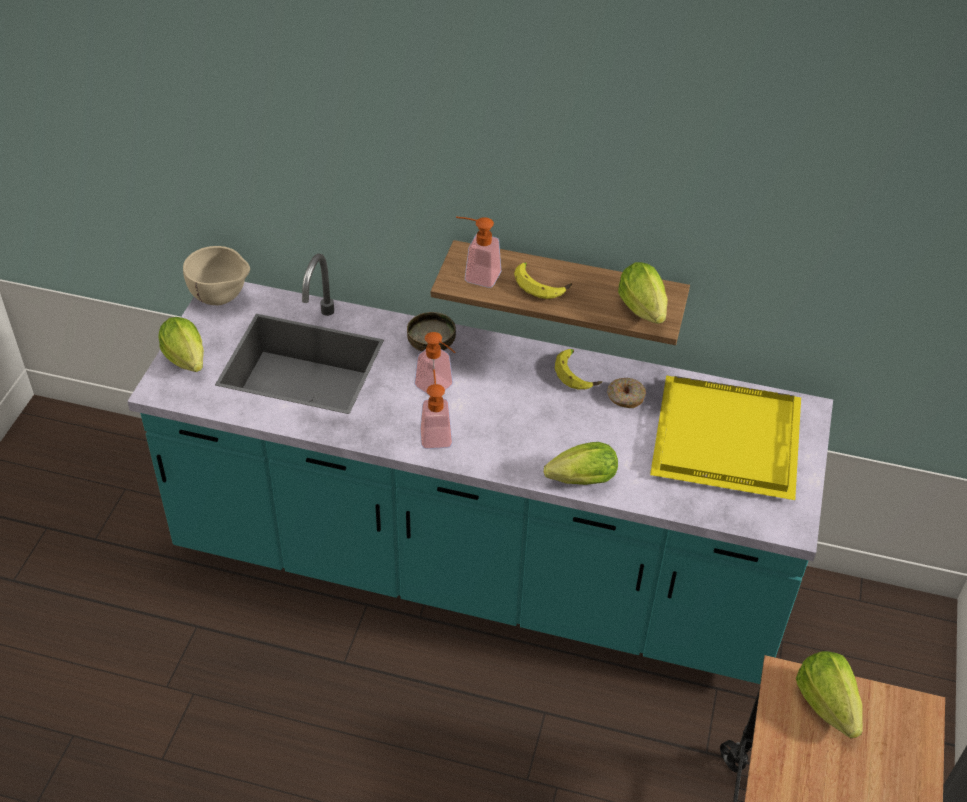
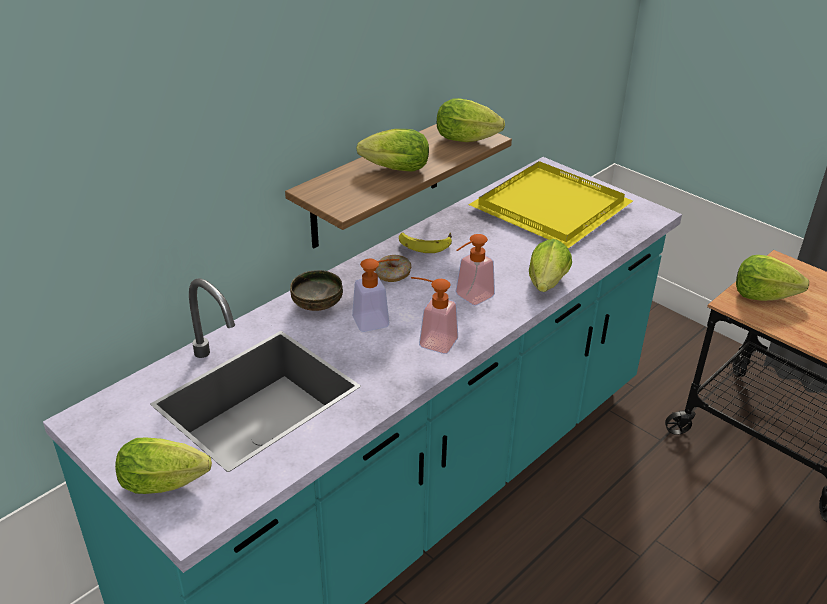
camera: 60 degrees left, 10 degrees down
beige bowl [183,246,250,305] -> none
soap dispenser [456,217,501,288] -> soap dispenser moved to [455,234,495,306]
banana [514,262,572,299] -> lettuce [356,129,429,172]
donut [607,378,646,408] -> donut moved to [375,255,411,282]

